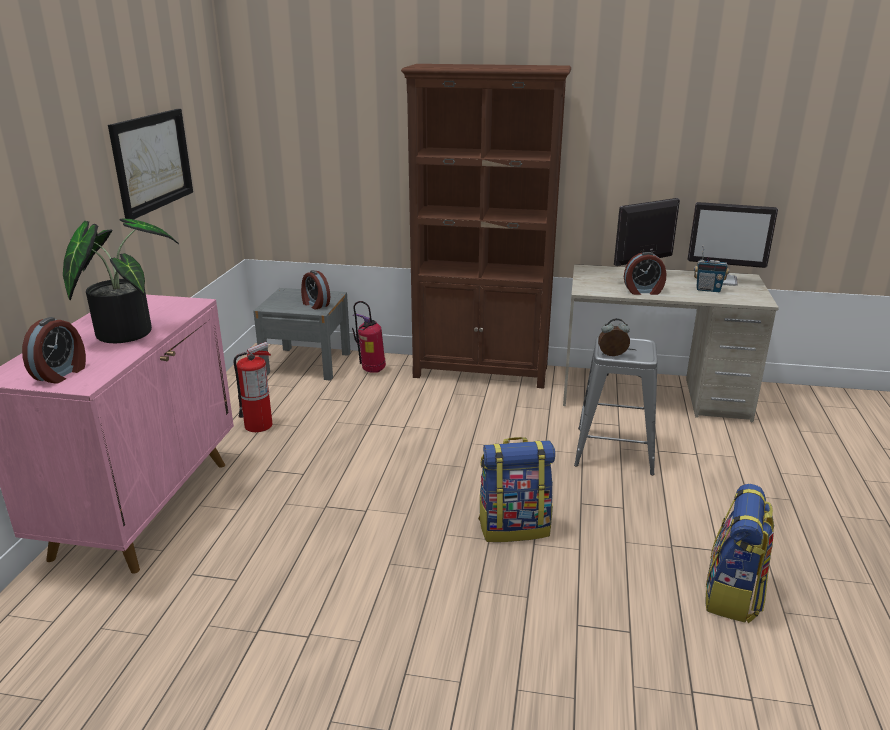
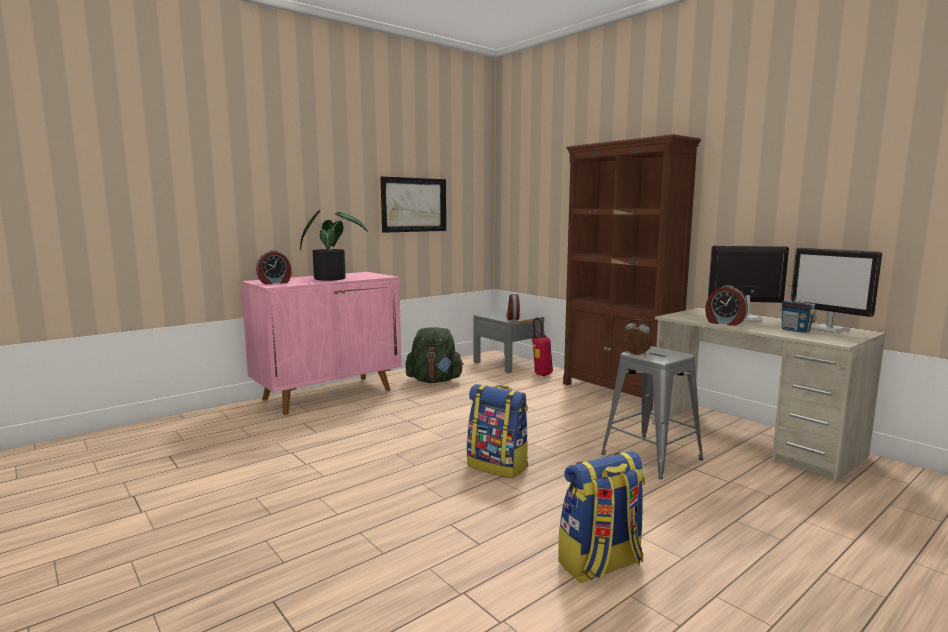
camera: 40 degrees right, 15 degrees down
fire extinguisher [234,342,272,432] -> green backpack [406,327,464,383]

